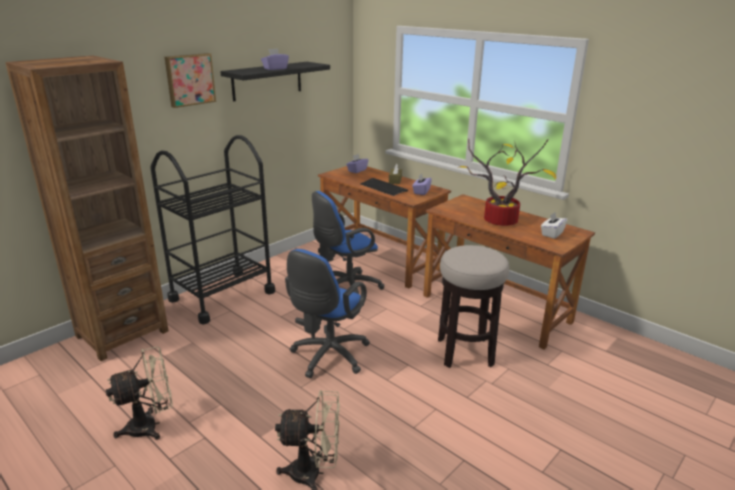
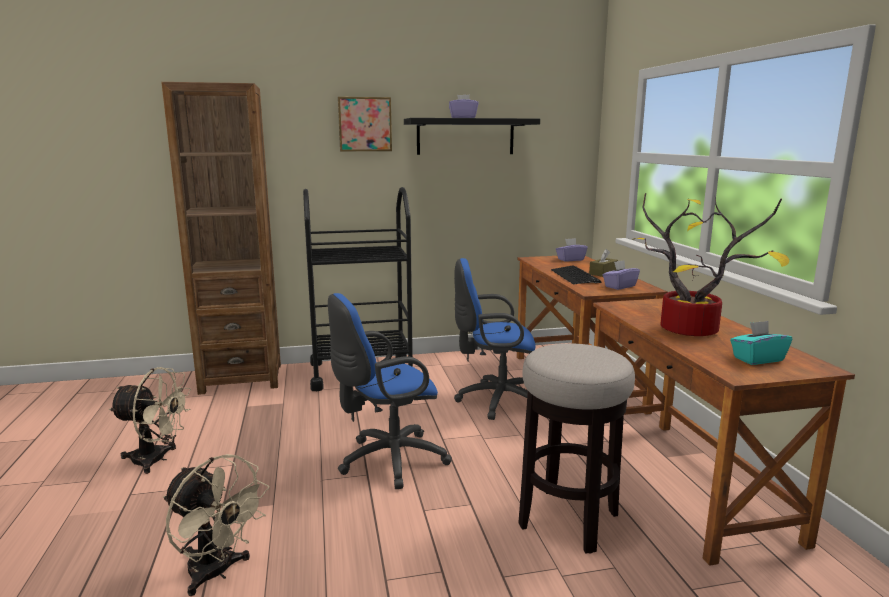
camera: 35 degrees right, 10 degrees down
white tissue box [541,212,567,239] -> turquoise tissue box [730,321,793,365]

